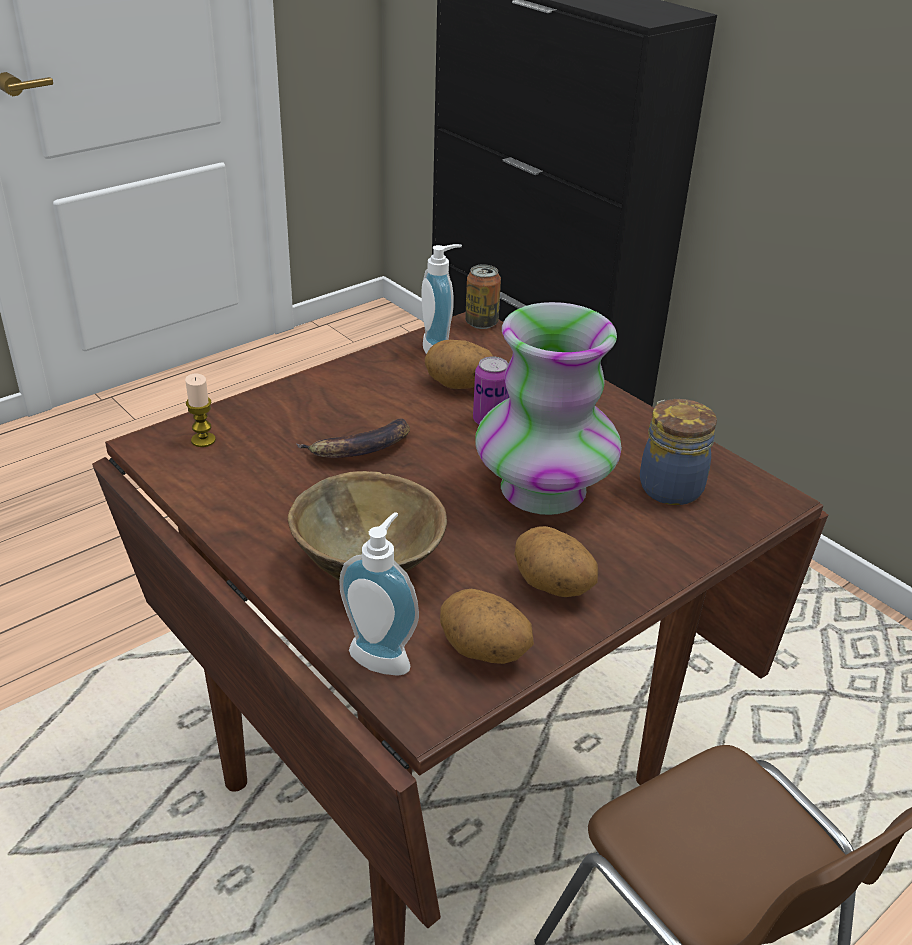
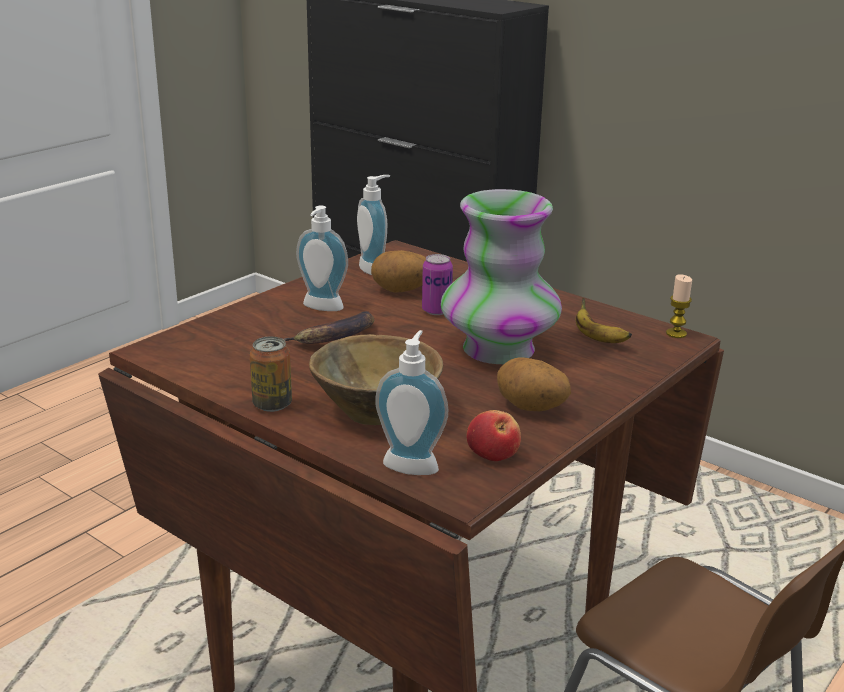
camera: 10 degrees left, 10 degrees down
candle [185,374,216,447] -> candle moved to [666,274,692,338]
potato [440,589,534,664] -> apple [466,410,521,461]
can [465,264,501,329] -> can moved to [249,337,292,412]
jar [640,399,717,505] -> banana [576,298,632,343]
none -> soap dispenser [296,206,348,311]

